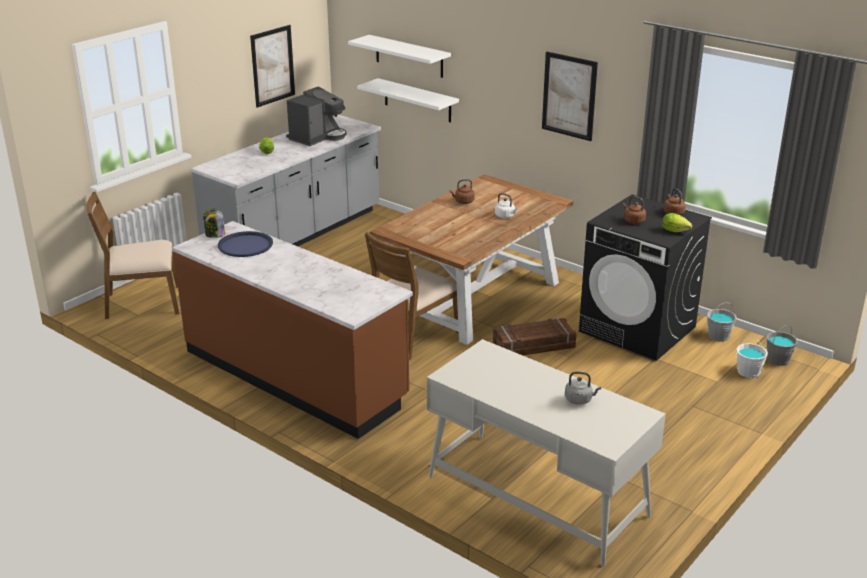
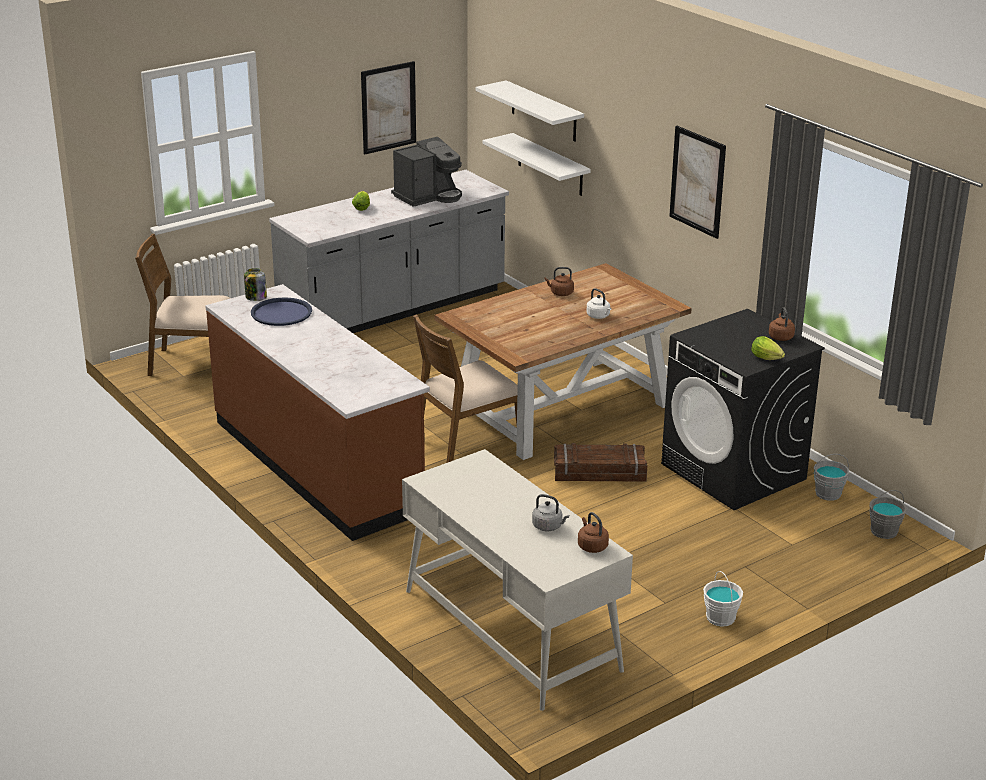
camera: 15 degrees right, 0 degrees up
brown kettle [623,196,646,224] -> brown kettle moved to [578,512,609,553]
white bucket [737,336,768,378] -> white bucket moved to [703,571,743,627]

